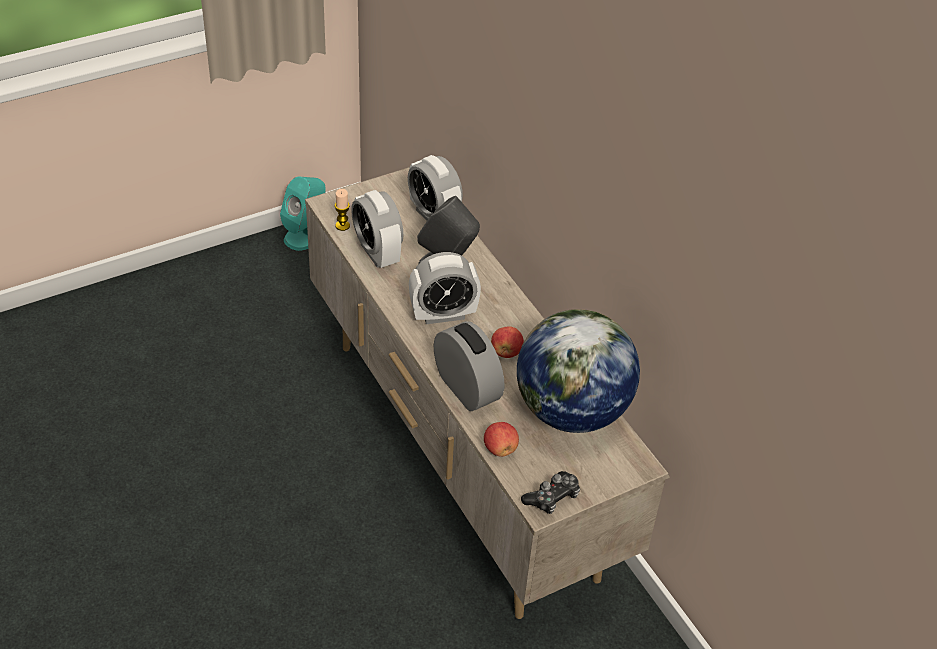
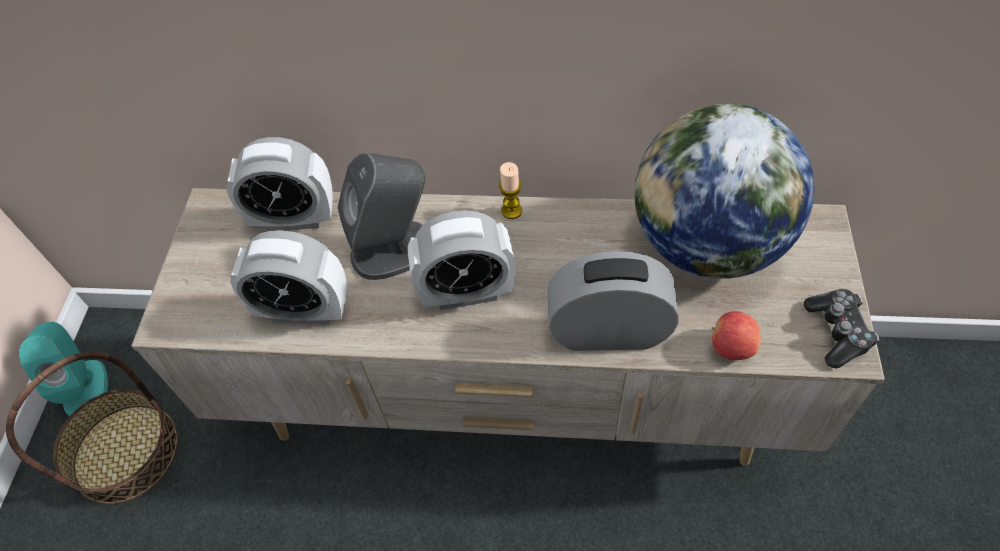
camera: 50 degrees left, 10 degrees up
candle [335,189,350,231] -> candle moved to [499,162,522,219]
alarm clock [409,252,481,324] -> alarm clock turned 60 degrees clockwise [408,210,516,310]
apple [491,326,524,358] -> none
none -> basket [6,352,178,504]

